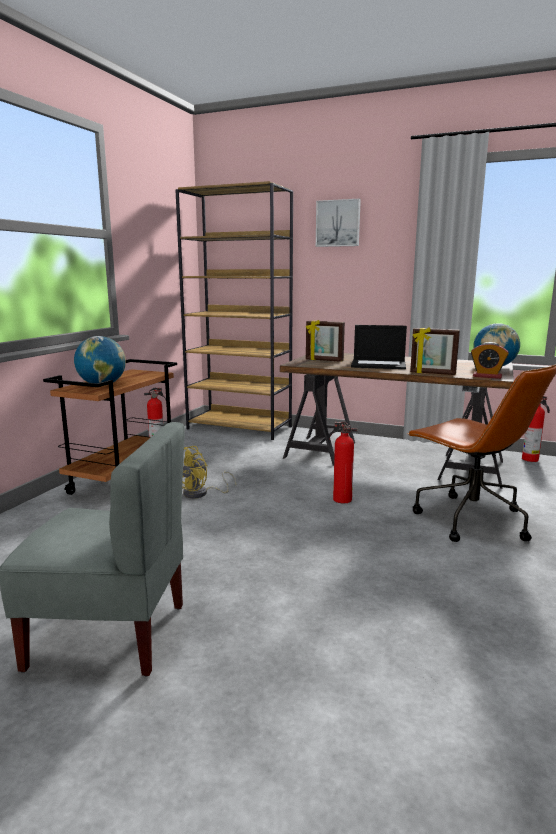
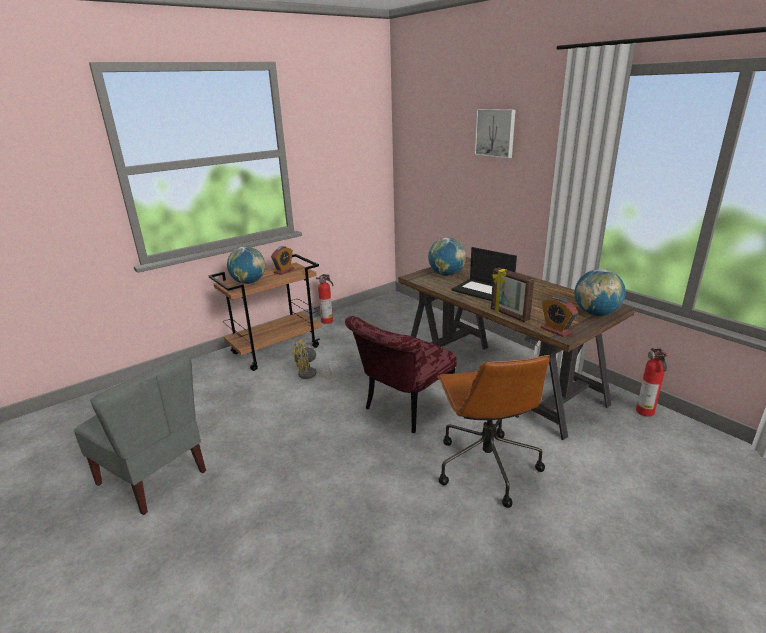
camera: 30 degrees right, 10 degrees up
brown bookcase [175,181,293,440] -> none
picture frame [306,320,345,362] -> globe [428,237,466,276]
fire extinguisher [329,422,357,503] -> red chair [345,316,457,433]
none -> alarm clock [271,246,294,275]

